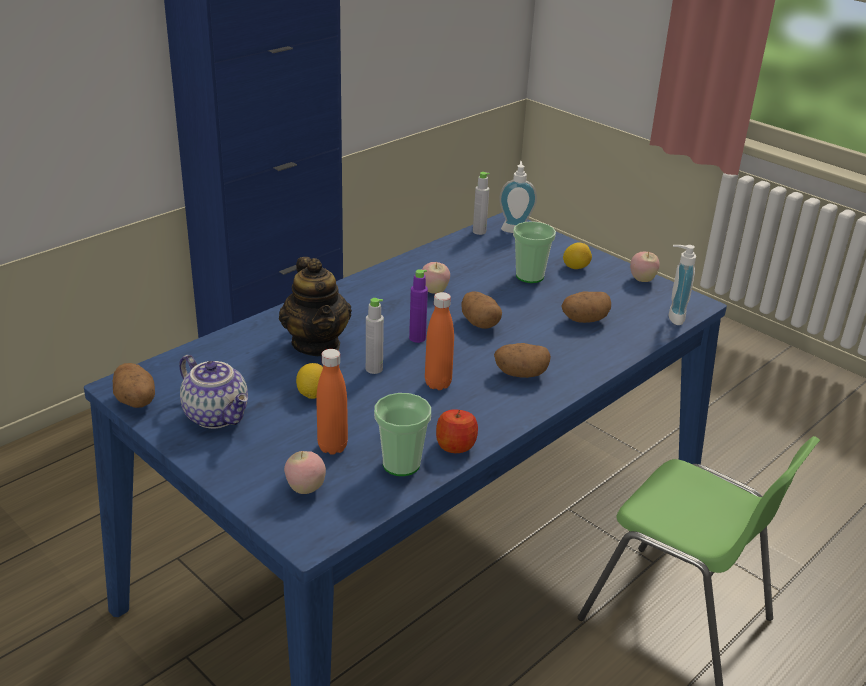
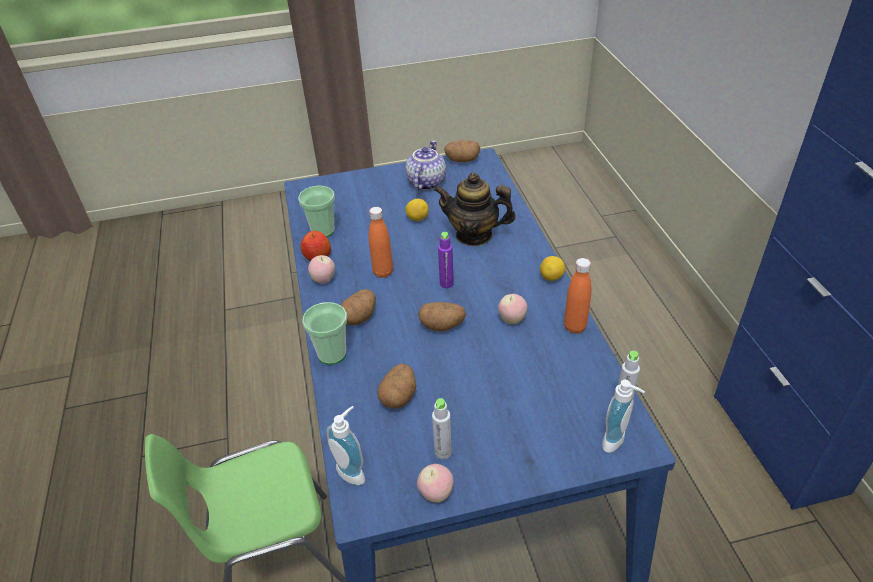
camera: 125 degrees right, 10 degrees up
teapot [180,355,248,429] -> teapot turned 120 degrees clockwise [406,140,446,190]
apple [284,451,326,494] -> apple moved to [308,255,335,283]
orange bottle [316,349,348,455] -> orange bottle moved to [564,258,591,333]
grey bottle [366,298,384,374] -> grey bottle moved to [432,398,452,459]
cup [513,221,556,283] -> cup moved to [302,302,347,365]
lemon [563,242,592,269] -> lemon moved to [540,256,565,281]

